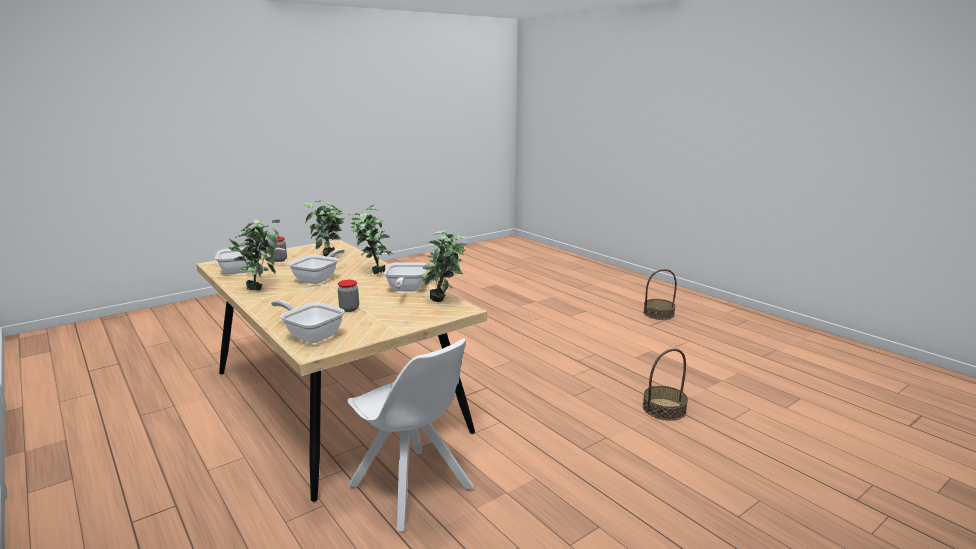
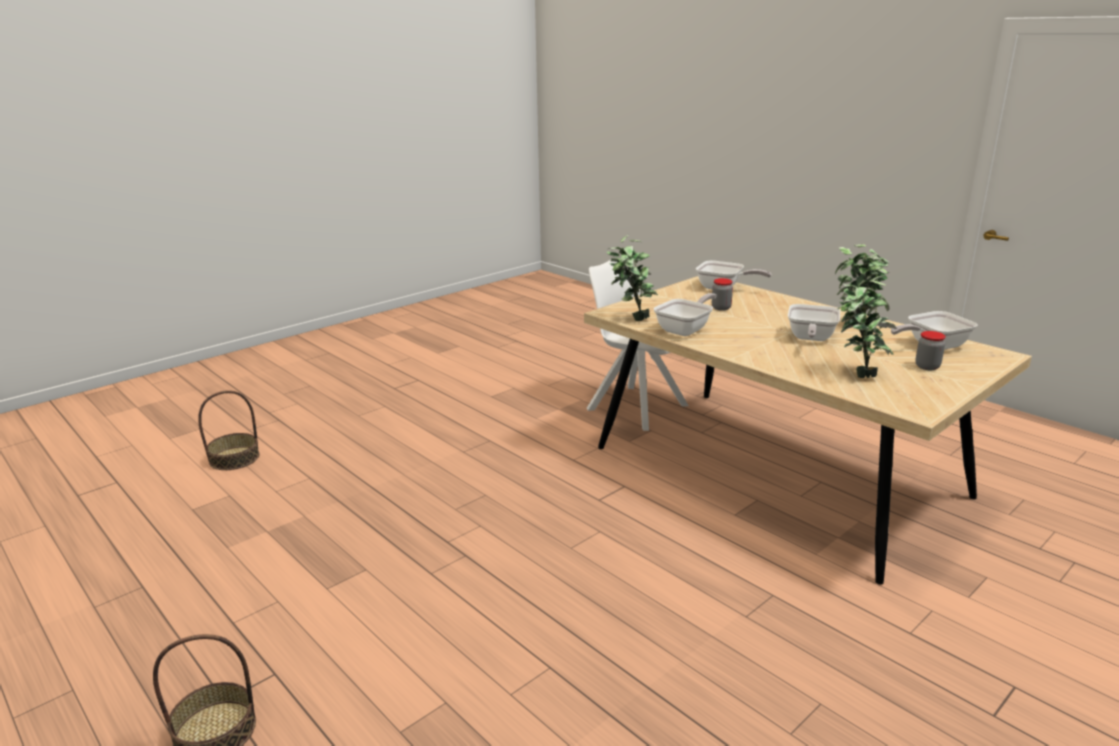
camera: 175 degrees right, 5 degrees up
potted plant [350,205,393,274] -> none
frying pan [384,262,427,291] -> frying pan turned 45 degrees clockwise [654,293,717,336]
basket [643,349,688,421] -> basket moved to [198,390,260,470]

